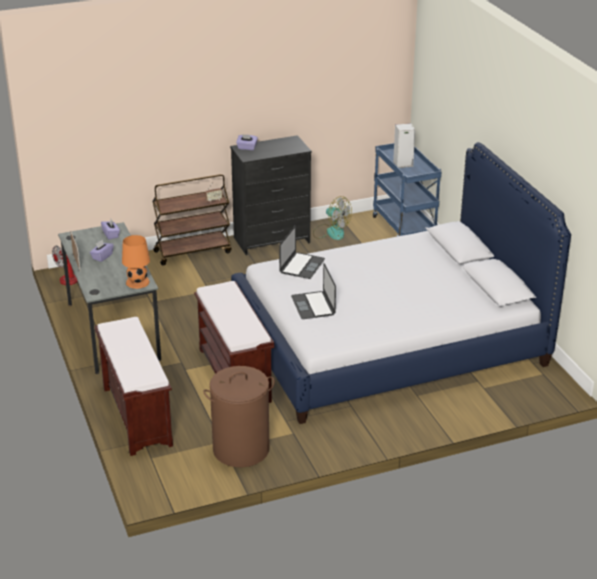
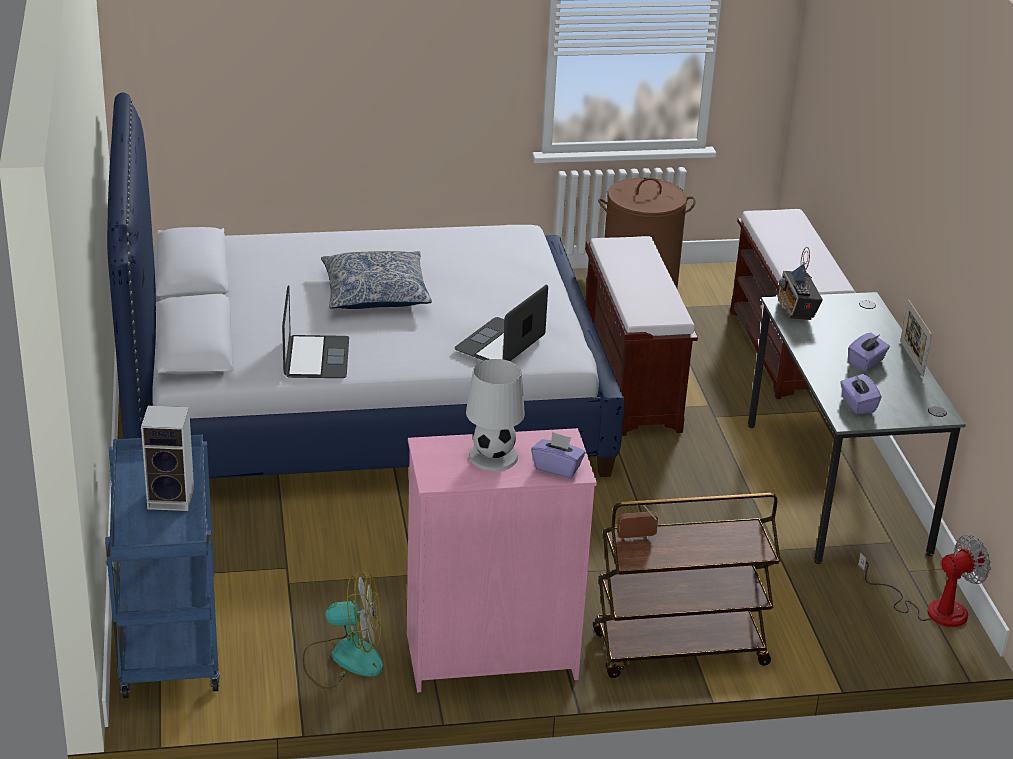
camera: 170 degrees left, 0 degrees up
orange table lamp [122,235,150,289] -> radio [777,247,823,320]
black dresser [230,135,312,255] -> pink dresser [407,428,597,692]
laptop [291,263,336,319] -> laptop moved to [282,285,349,378]
fan [313,196,352,240] -> fan turned 135 degrees clockwise [302,571,383,689]
none -> pillow [321,251,432,309]
none -> white table lamp [466,359,525,471]

